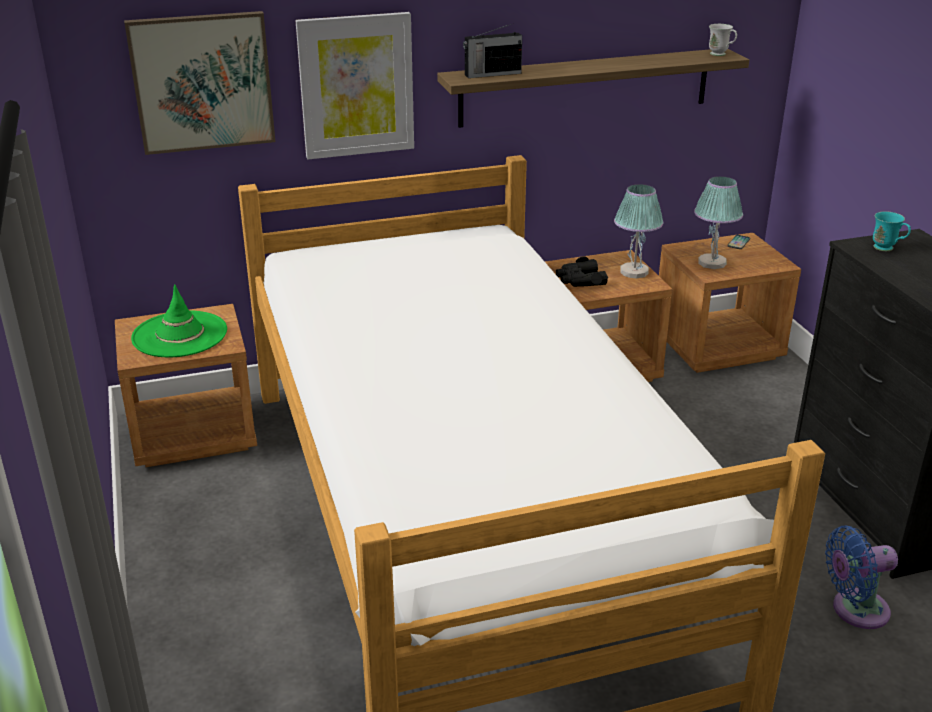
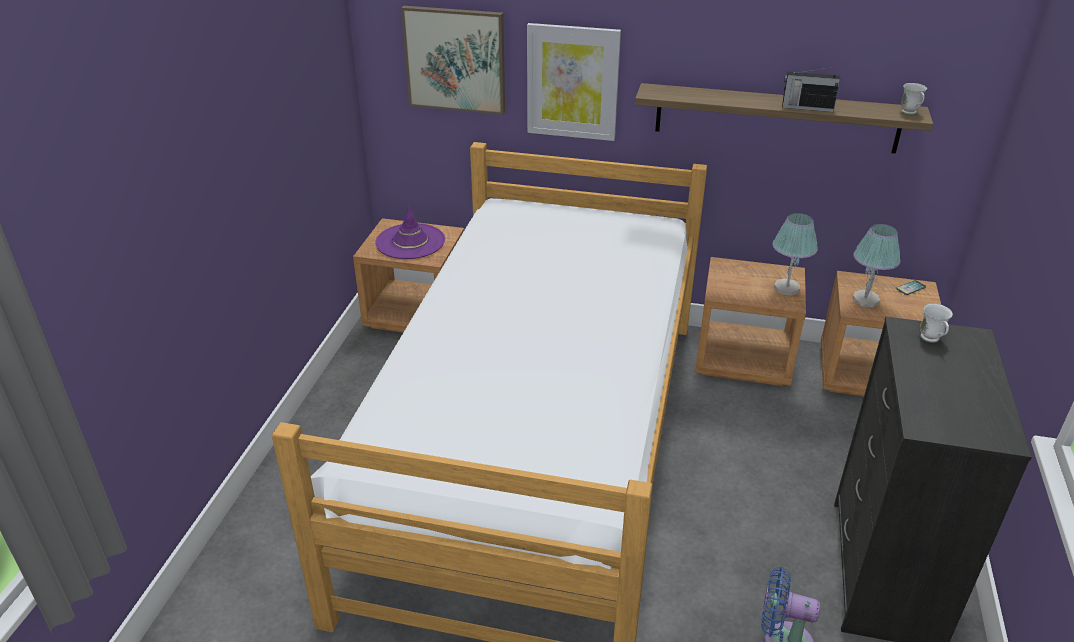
camera: 30 degrees right, 5 degrees up
green hat [131,284,227,357] -> purple hat [375,205,445,259]
radio [463,23,522,78] -> radio moved to [782,67,840,112]
black binoculars [556,257,608,287] -> none
turquoise mug [873,211,911,251] -> white mug [920,304,953,343]

